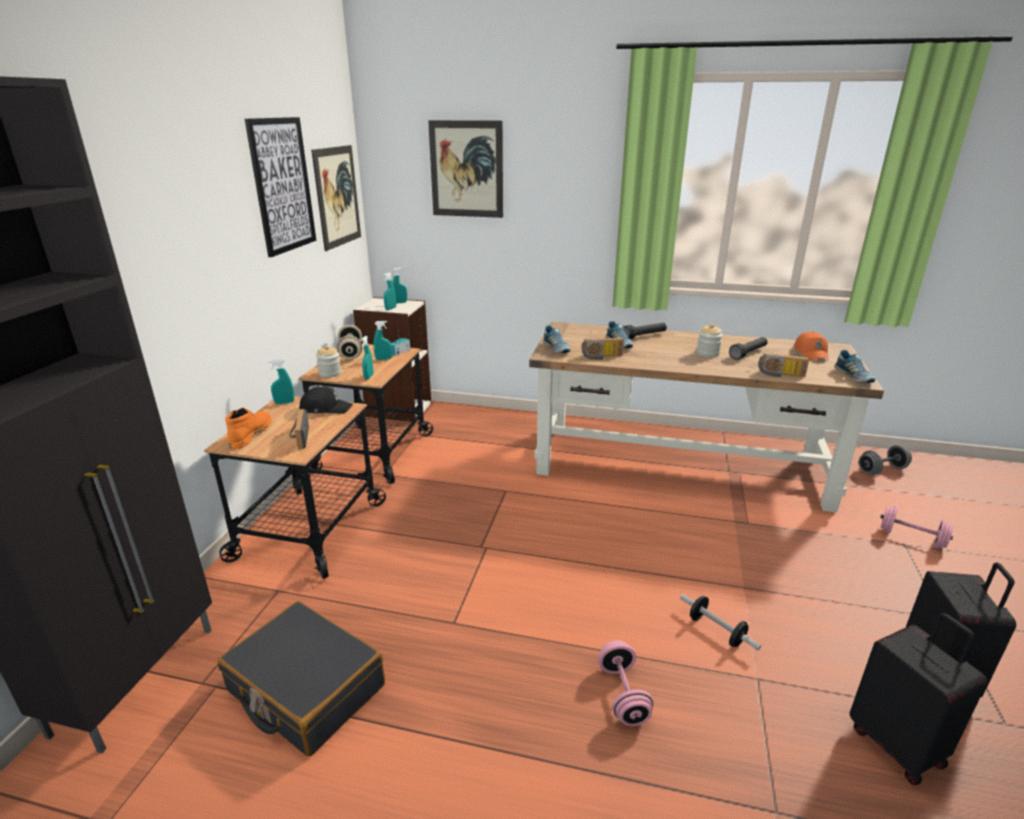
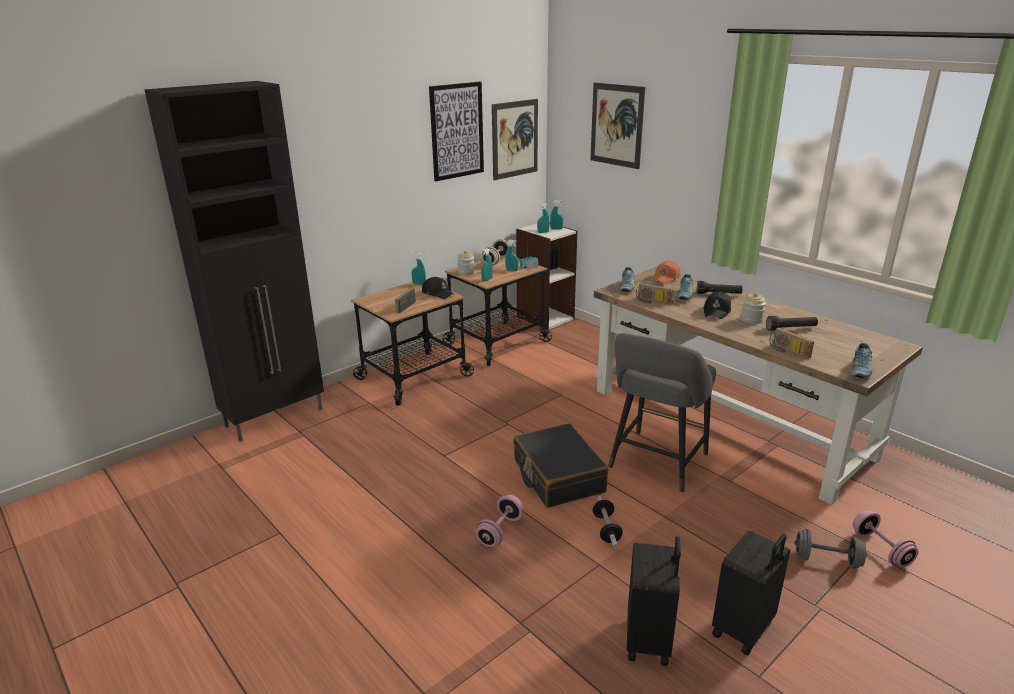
camera: 35 degrees right, 0 degrees up
black suitcase [218,601,385,757] -> black suitcase moved to [513,424,608,508]
orange boot [225,408,271,449] -> none
orange cap [794,331,828,360] -> orange cap moved to [653,260,681,284]
grey dumbbell [859,445,912,475] -> grey dumbbell moved to [795,529,867,569]
none -> grey stool [608,333,716,492]
none -> black cap [703,292,731,319]

